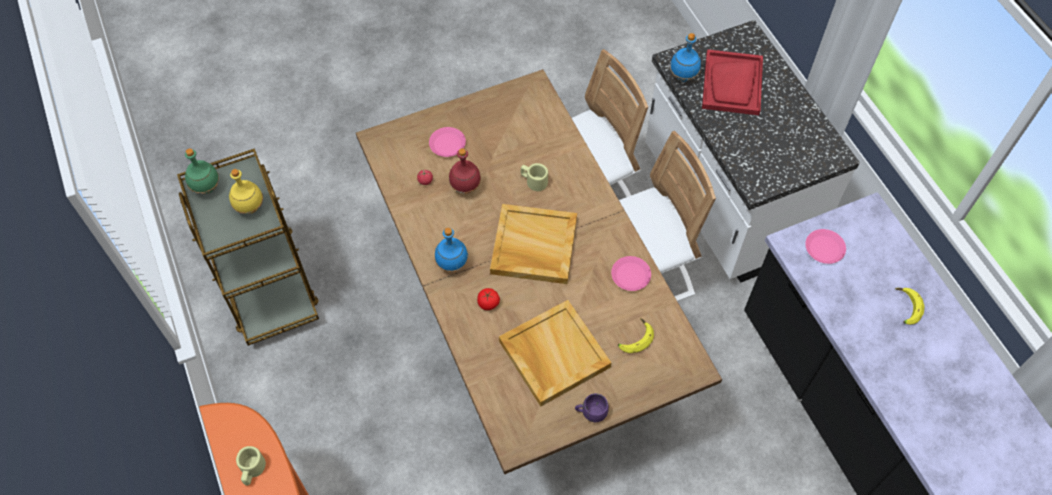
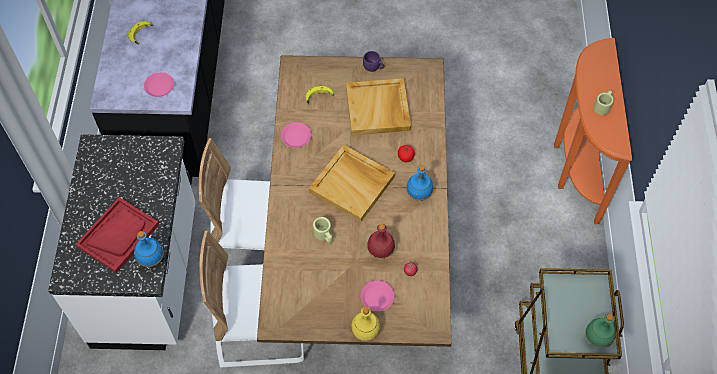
camera: 155 degrees left, 0 degrees up
yellow bottle [229,169,263,214] -> yellow bottle moved to [351,307,380,341]

